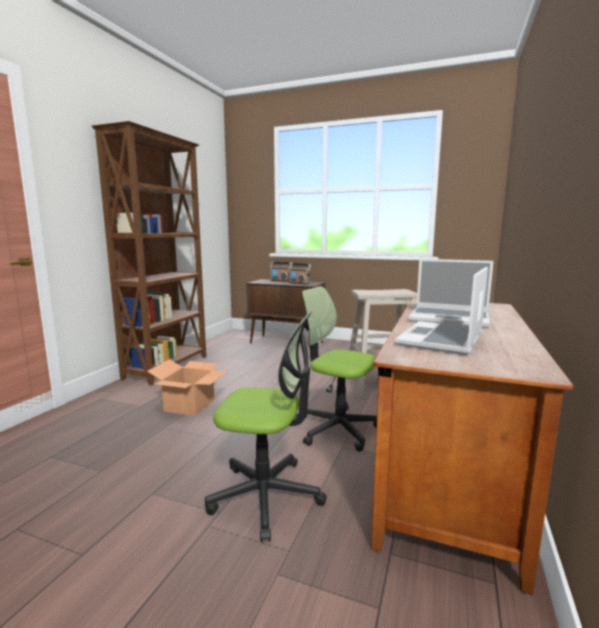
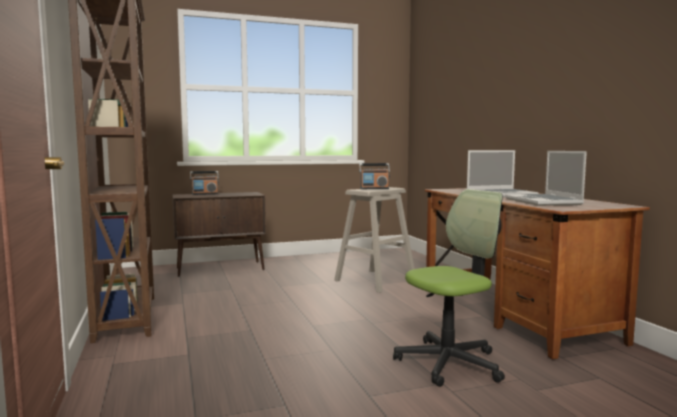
camera: 40 degrees left, 5 degrees down
cardboard box [147,359,228,416] -> none
radio [289,263,311,284] -> radio moved to [359,163,390,189]
office chair [302,286,377,451] -> none

